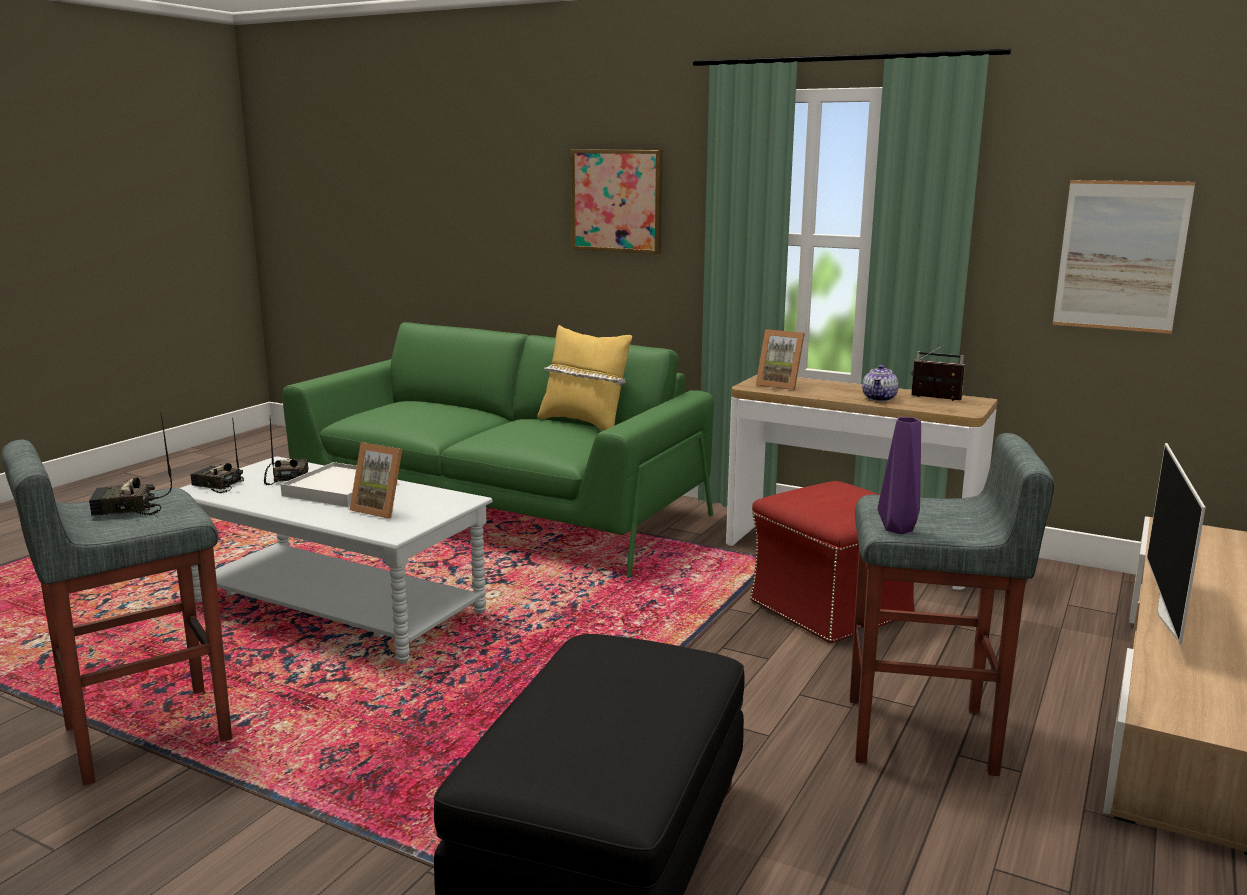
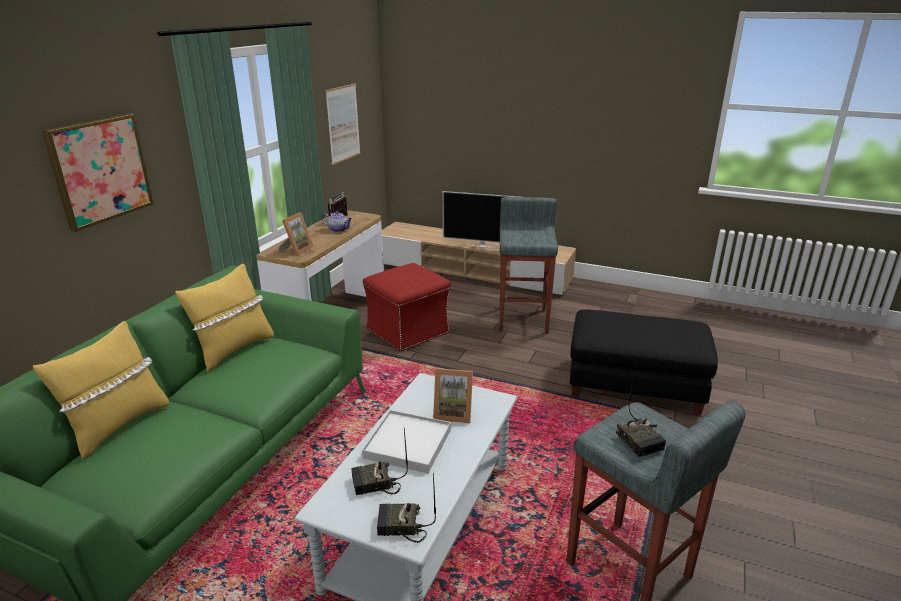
camera: 95 degrees left, 10 degrees up
radio [190,418,244,493] -> radio turned 75 degrees clockwise [377,473,436,543]
picture frame [350,442,402,519] -> picture frame turned 75 degrees clockwise [433,368,473,423]
purple vase [878,417,921,534] -> none
none -> yellow pillow [33,321,169,460]

